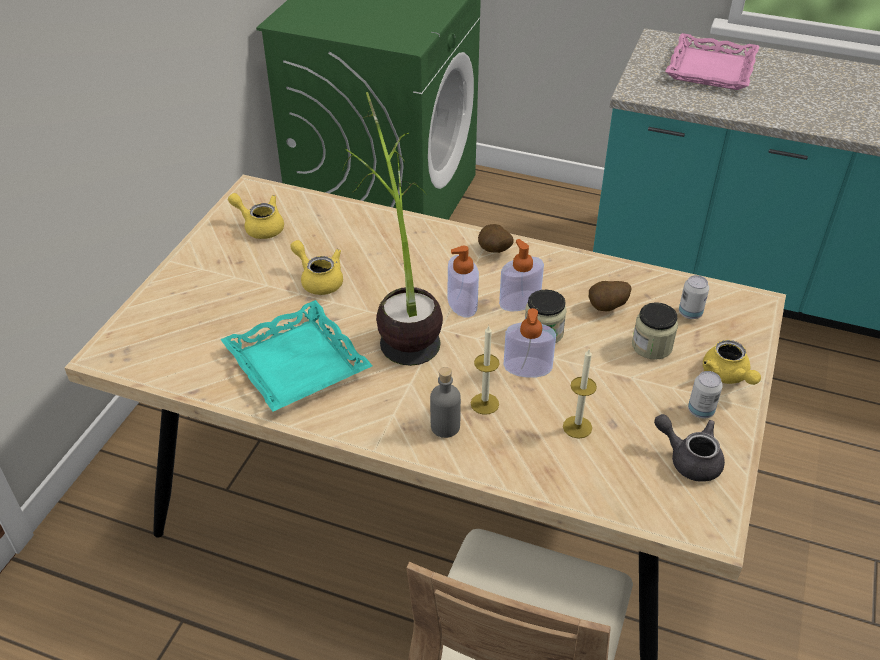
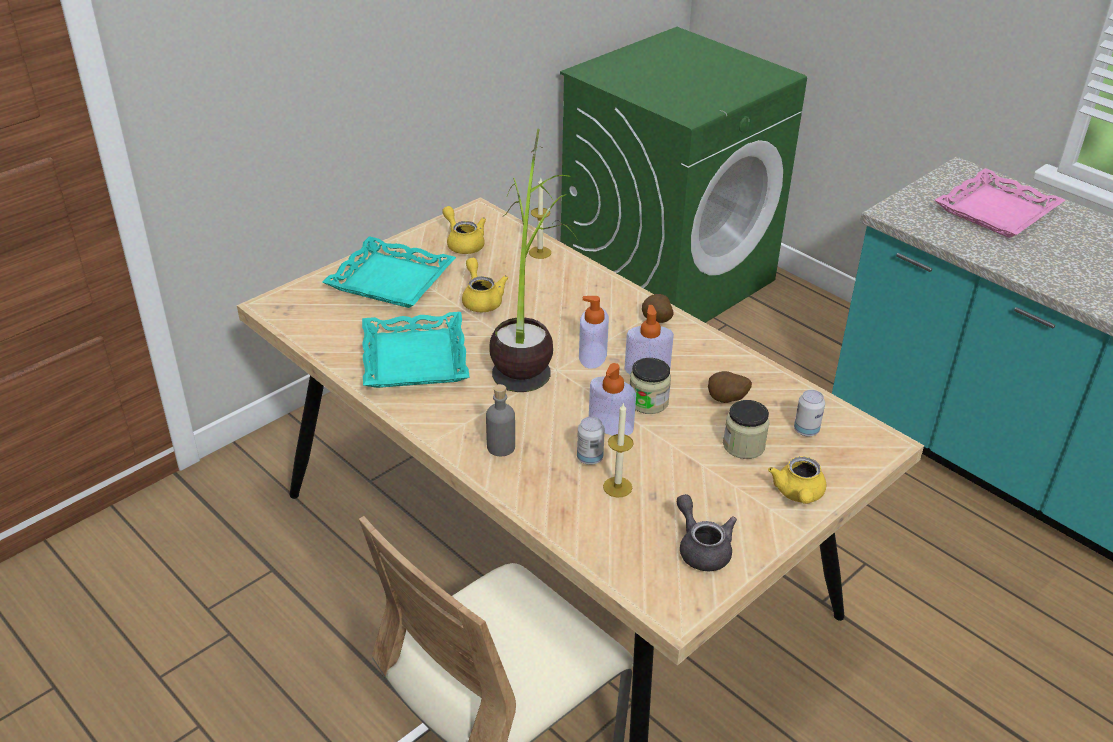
camera: 25 degrees right, 5 degrees down
candle [471,325,500,415] -> candle moved to [529,178,551,259]
can [688,371,723,418] -> can moved to [577,417,605,465]
none -> turquoise tray [323,236,456,308]

